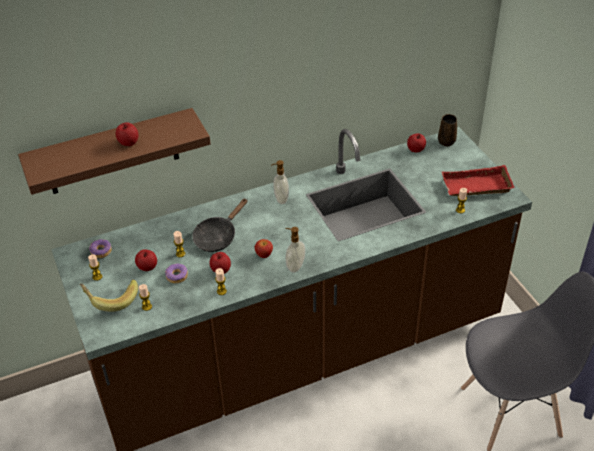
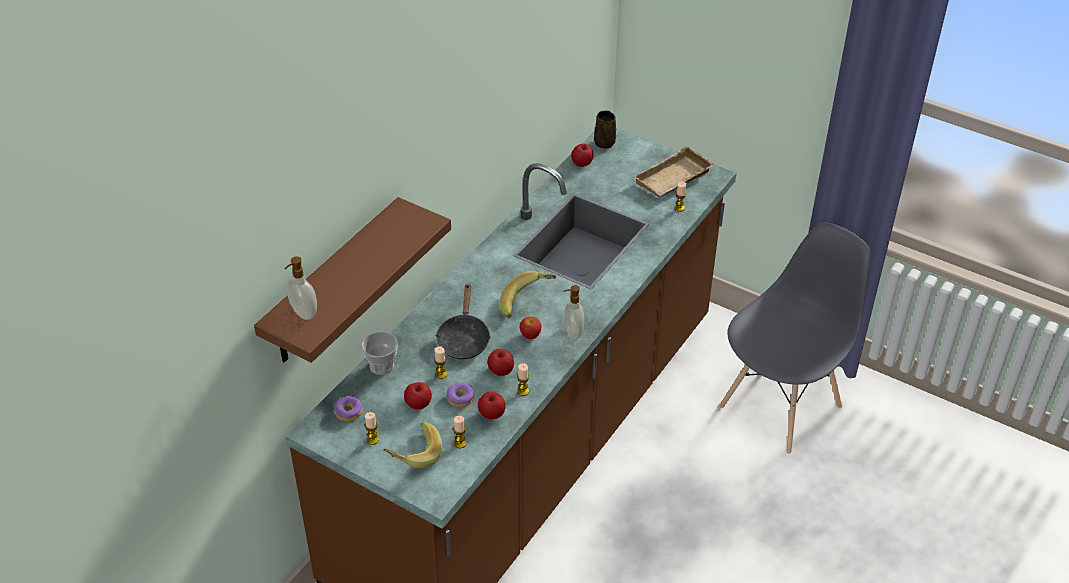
camera: 35 degrees left, 0 degrees up
apple [116,122,138,146] -> apple moved to [478,392,506,419]
soap dispenser [271,160,289,204] -> soap dispenser moved to [284,256,317,320]
red tray [442,165,515,196] -> beige tray [634,145,715,197]
none -> cup [361,331,398,375]
none -> banana [500,271,557,318]

